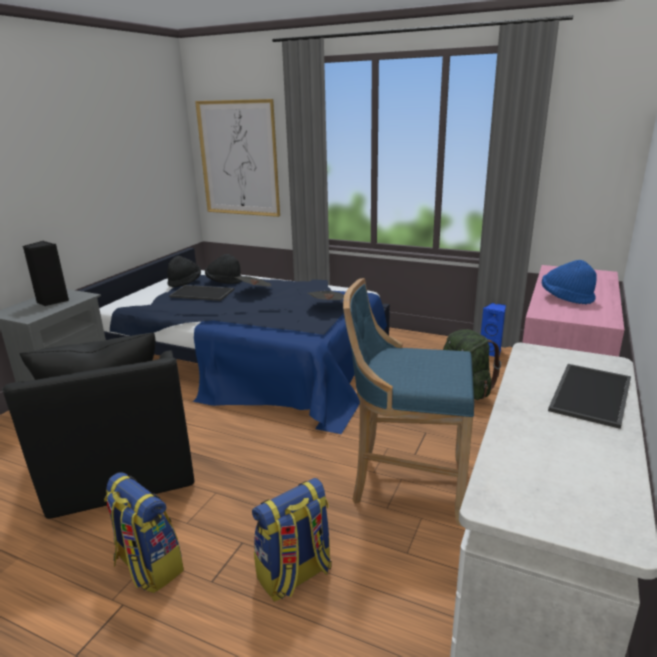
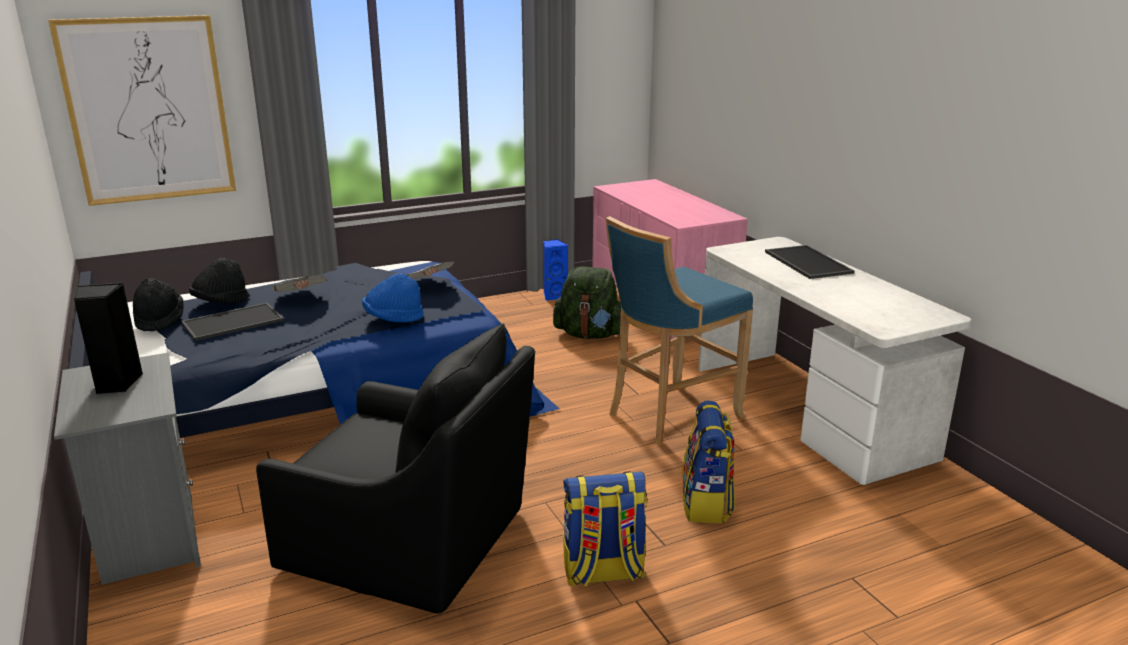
camera: 50 degrees left, 0 degrees up
blue hat [541,260,597,305] -> blue hat moved to [362,273,424,322]

